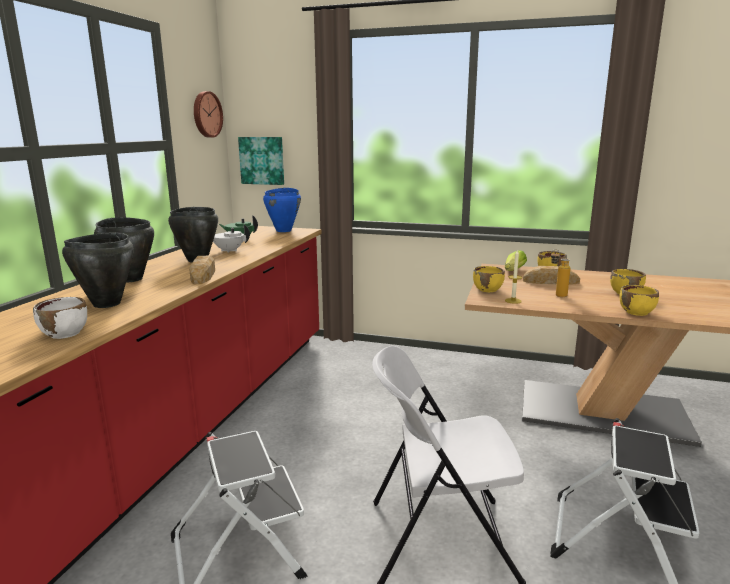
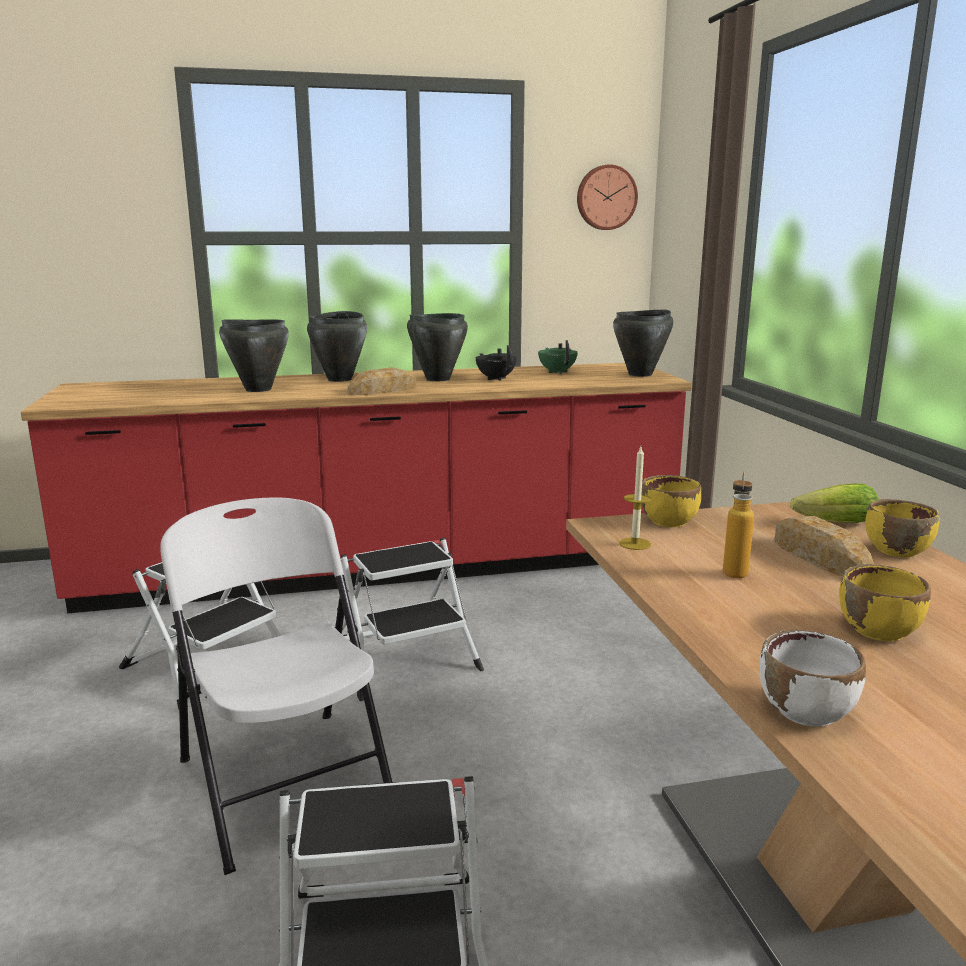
camera: 60 degrees right, 0 degrees up
white bowl [33,297,87,339] -> white bowl moved to [760,630,866,727]
white teapot [213,224,250,253] -> black teapot [476,345,517,381]
picture [238,137,284,185] -> none
blue cooking pot [263,188,301,232] -> black cooking pot [613,309,673,377]
yellow bowl [620,285,659,316] -> none
none -> step ladder [340,537,484,701]

